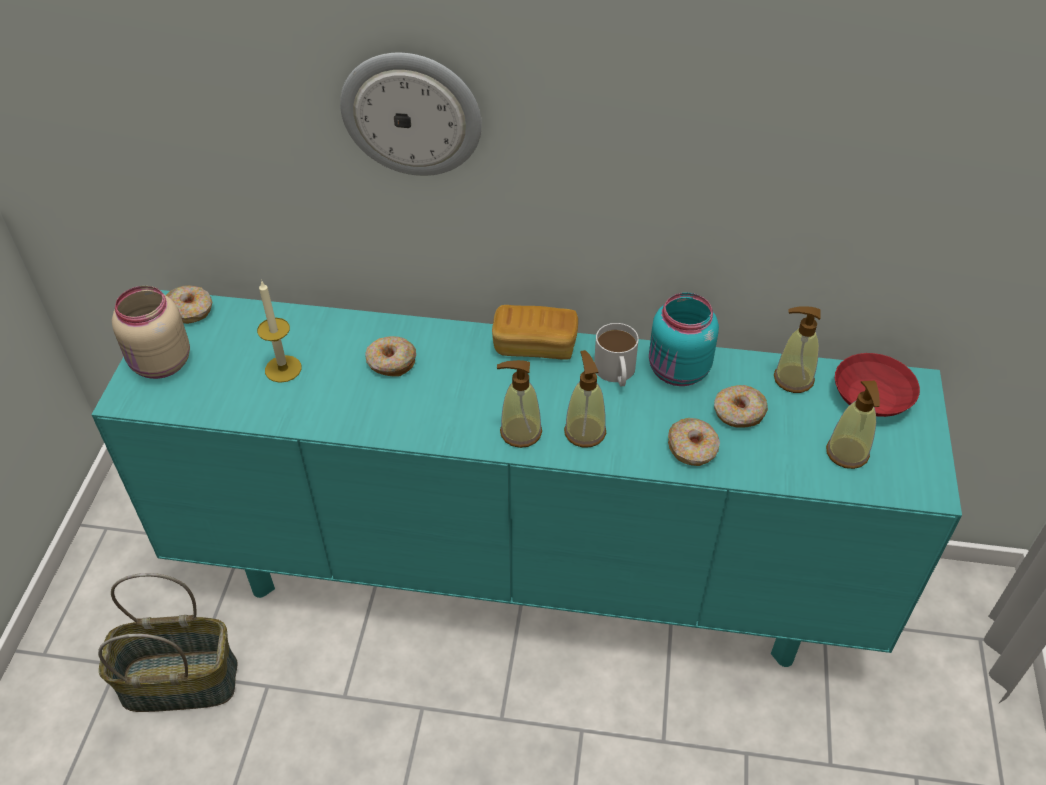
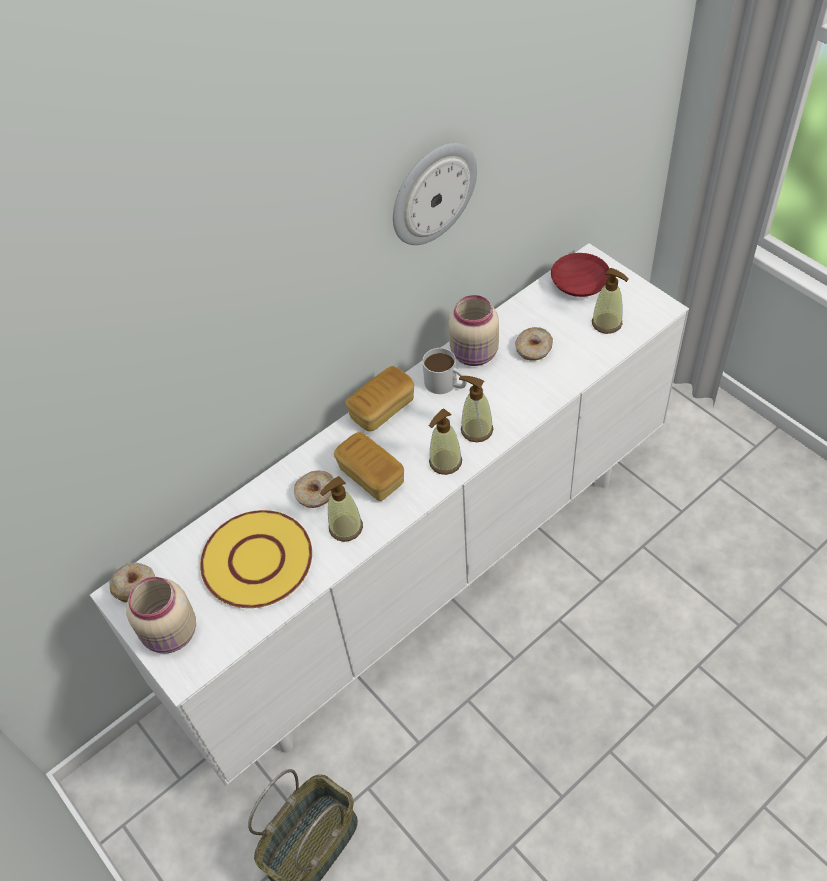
camera: 45 degrees left, 5 degrees up
turquoise cabinet [91,290,962,667] -> white cabinet [90,243,689,786]
candle [257,280,302,383] -> yellow plate [200,510,312,608]
wall clock [340,53,482,176] -> wall clock moved to [393,143,477,245]
turquoise jar [649,293,719,386] -> beige jar [449,295,499,366]
donut [668,418,720,466] -> none
soap dispenser [774,306,821,393] -> soap dispenser moved to [320,476,363,542]
none -> bread [334,432,404,501]

